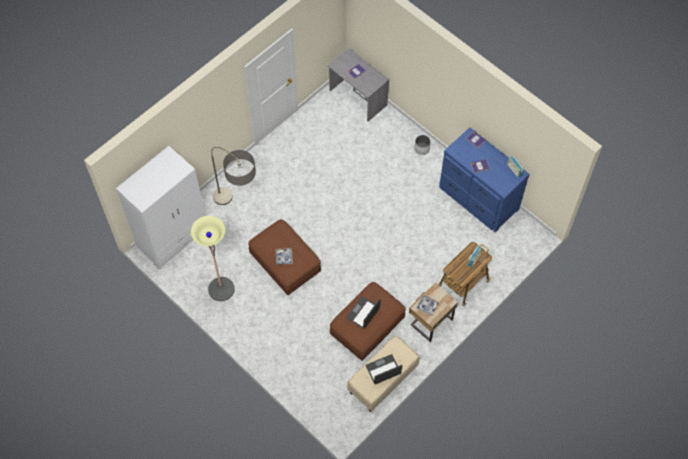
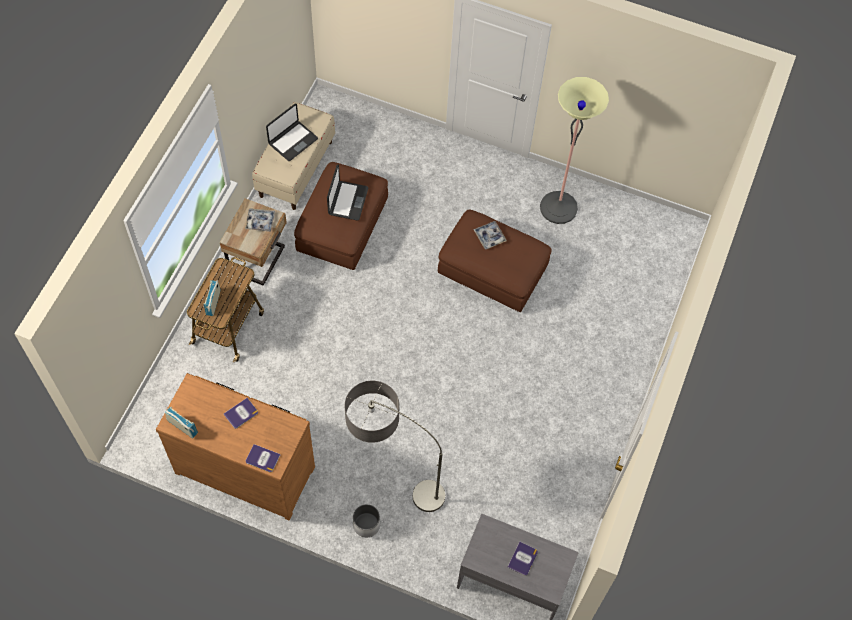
camera: 155 degrees right, 0 degrees up
white wardrobe [116,146,206,269] -> none
floor lamp [211,147,256,205] -> floor lamp moved to [345,381,445,512]
blue dresser [439,128,530,233] -> brown dresser [156,373,315,520]

